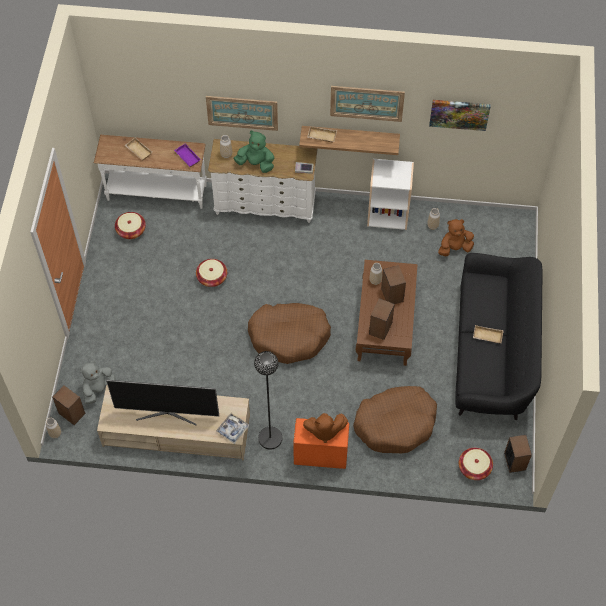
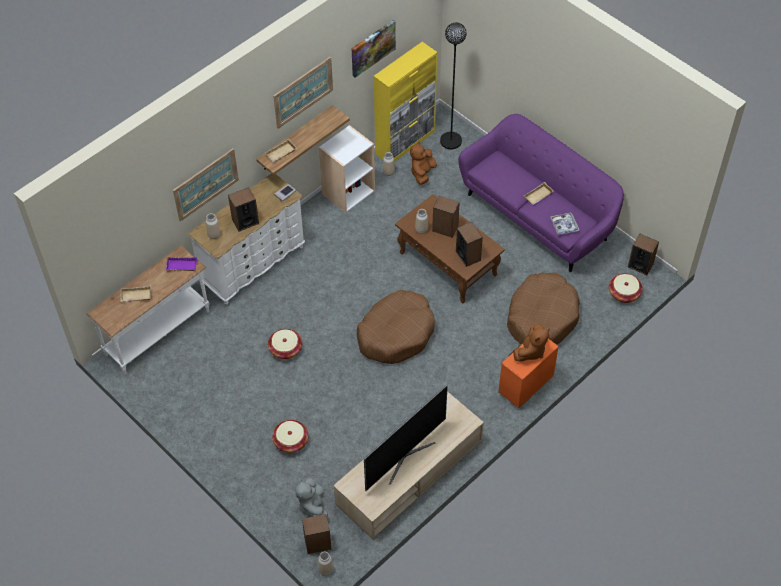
camera: 50 degrees left, 5 degrees down
basket [115,212,146,239] -> basket moved to [272,420,308,453]
tray [216,413,249,444] -> tray moved to [550,213,580,235]
green plush toy [233,131,274,173] -> speaker [228,187,259,232]
black floor lamp [254,351,282,450] -> black floor lamp moved to [440,22,467,149]
black sofa [455,253,542,420] -> purple sofa [458,114,624,272]
none -> yellow cabinet [374,42,437,162]

